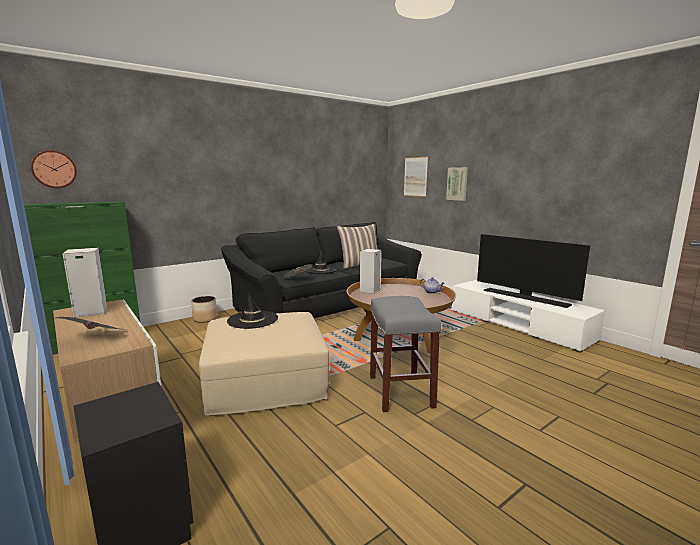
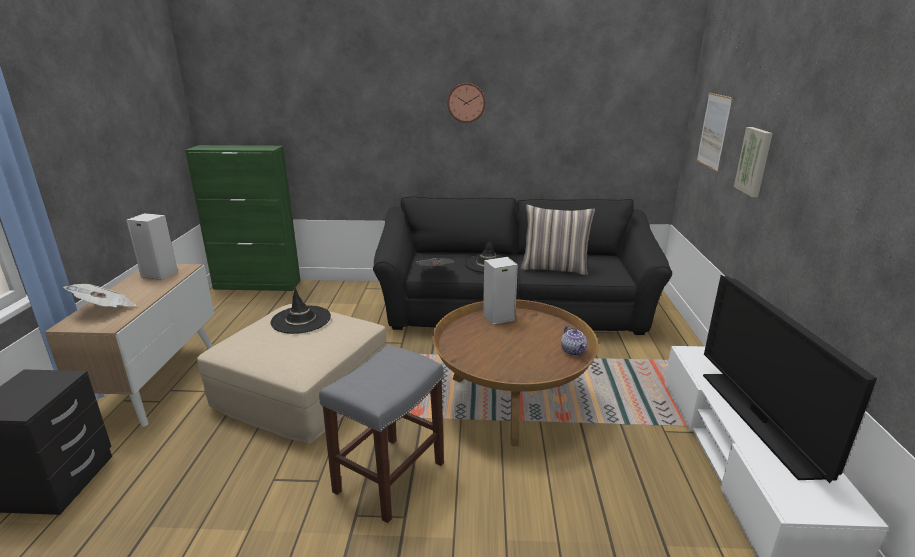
camera: 40 degrees right, 10 degrees up
wall clock [31,150,77,188] -> wall clock moved to [447,83,485,123]
planter [191,296,217,323] -> none

